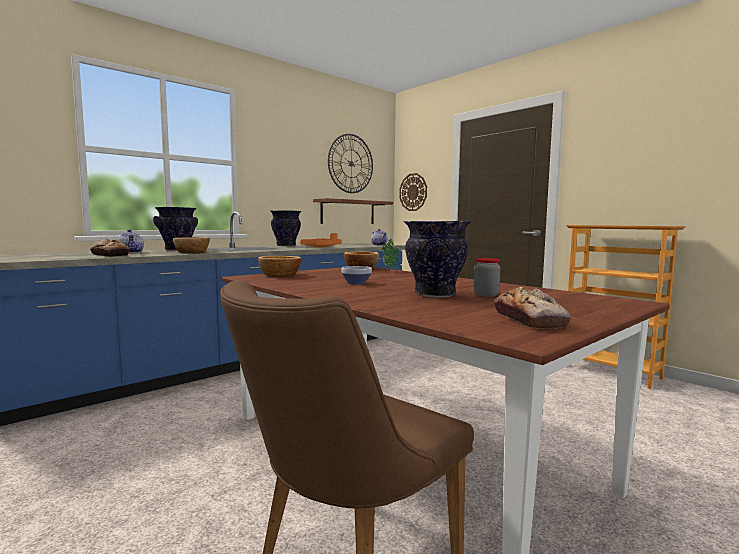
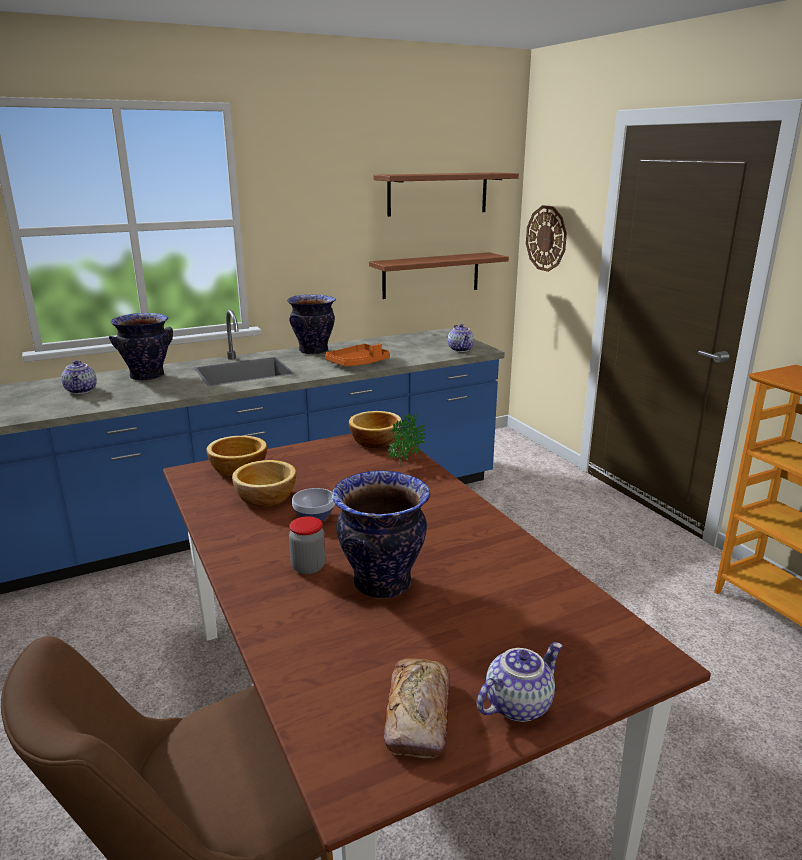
camera: 15 degrees right, 15 degrees up
bread [90,239,130,257] -> none
bowl [173,237,210,253] -> bowl moved to [232,460,296,507]
wall clock [328,134,373,193] -> brown shelf [373,172,519,217]
jar [474,258,501,297] -> jar moved to [289,516,326,574]
none -> teapot [477,642,562,722]

